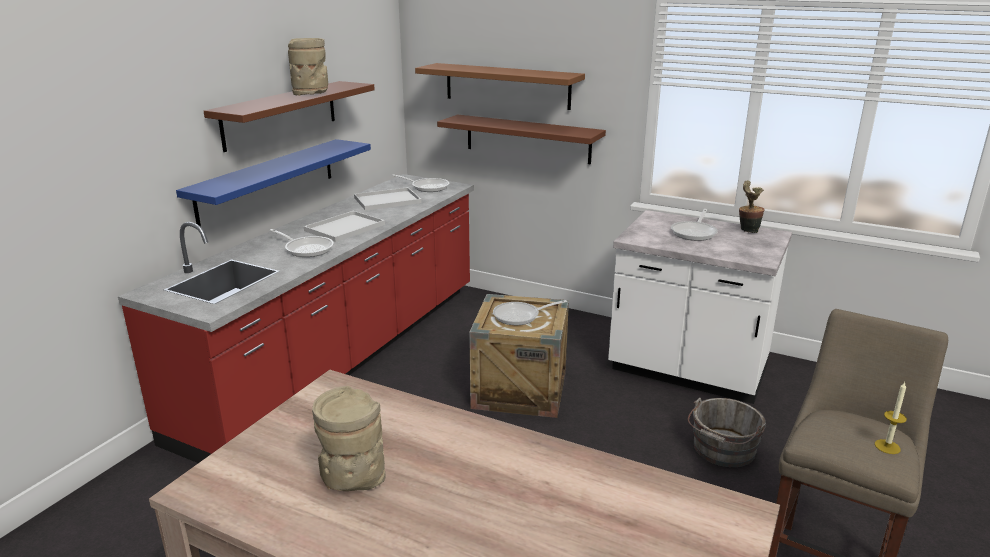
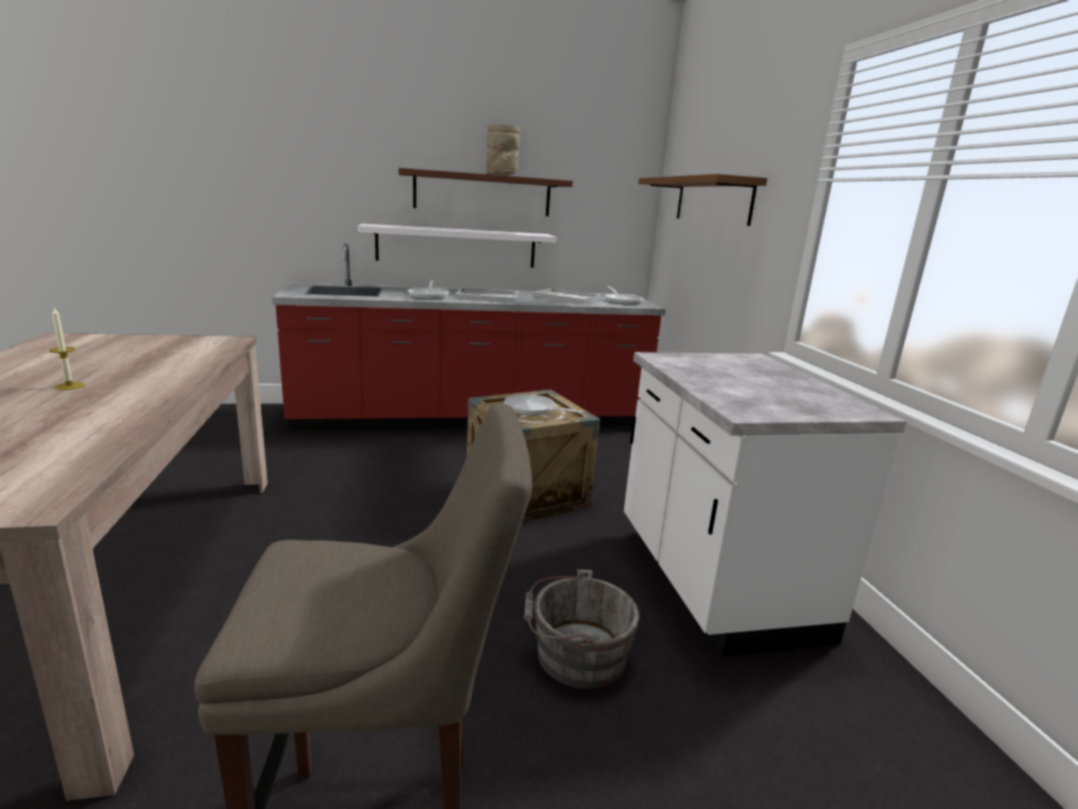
camera: 50 degrees right, 5 degrees down
blue shelf [176,139,371,227] -> white shelf [358,224,556,268]
beige vase [312,386,385,491] -> none
brown shelf [437,115,606,164] -> none
frying pan [671,209,718,241] -> none
potted plant [739,180,765,233] -> none
candle [875,382,907,454] -> candle moved to [49,308,85,390]

